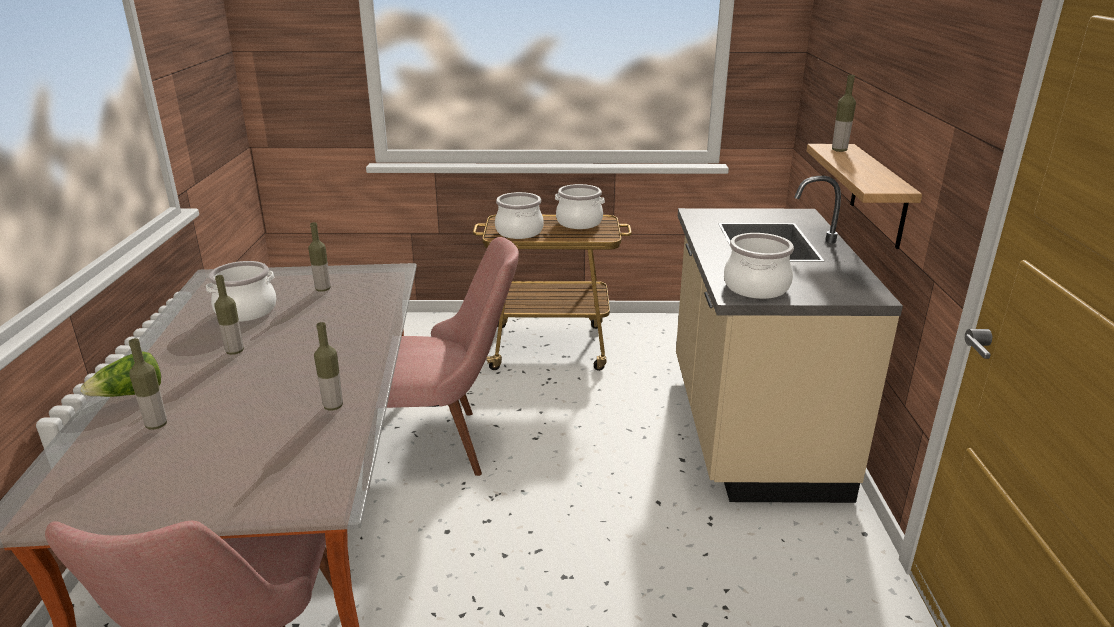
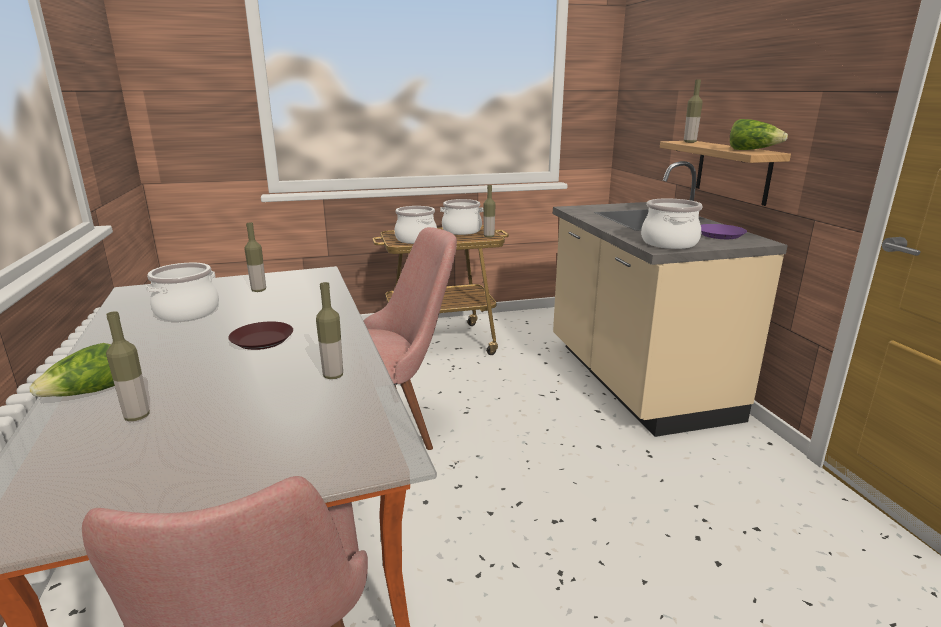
camera: 15 degrees left, 5 degrees down
bottle [214,275,244,355] -> bottle moved to [483,185,496,238]
none -> brown plate [228,321,293,350]
none -> purple plate [701,224,747,239]
none -> lettuce [730,119,788,150]

